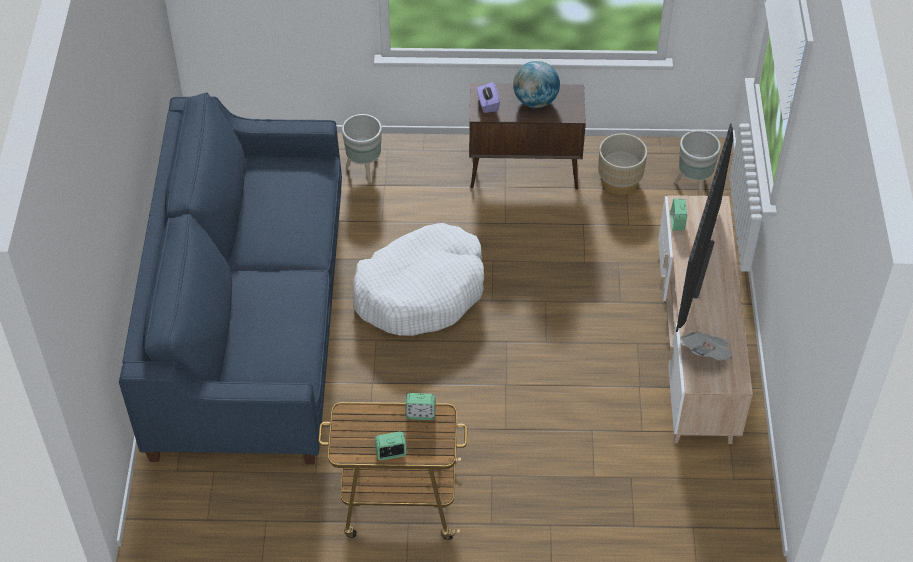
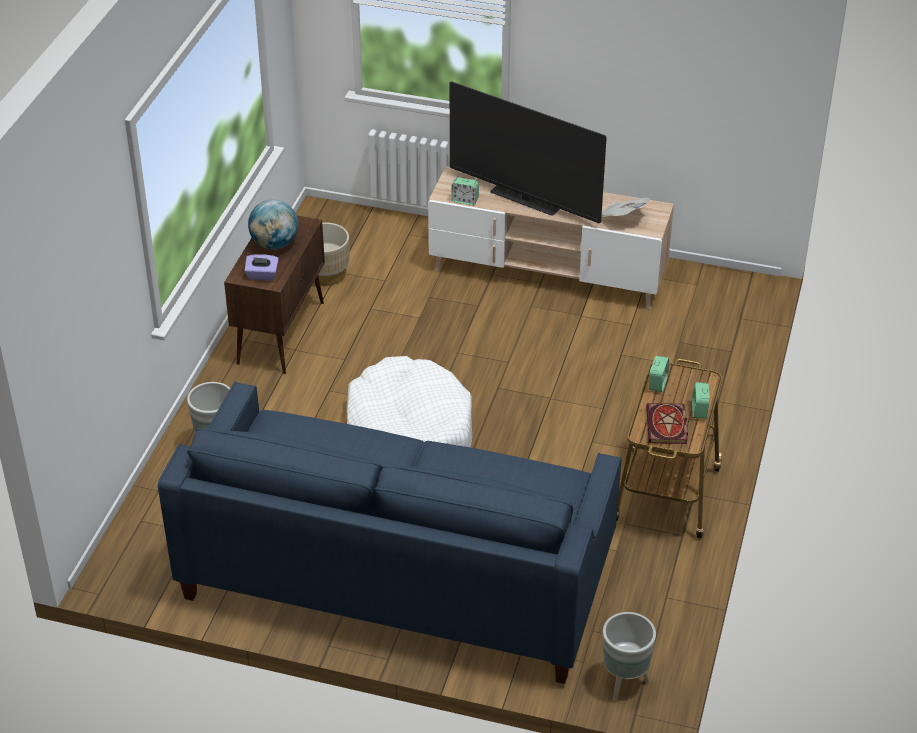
camera: 75 degrees left, 10 degrees down
grey planter [674,130,721,196] -> grey planter moved to [603,612,656,701]
none -> book [646,403,688,444]

